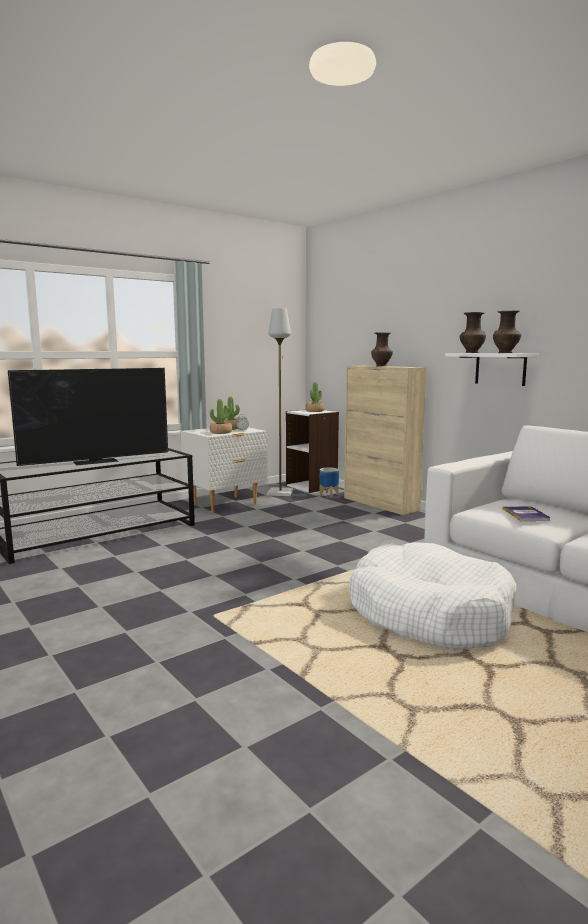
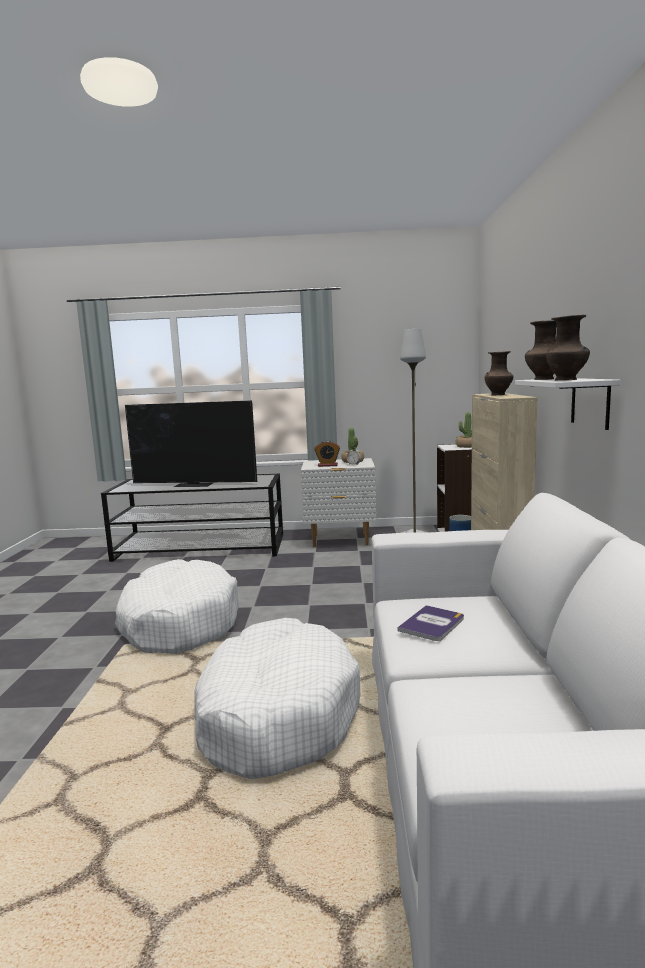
camera: 40 degrees right, 0 degrees up
potted plant [210,399,232,434] -> alarm clock [314,441,340,467]
none -> white dog bed [115,559,239,654]

